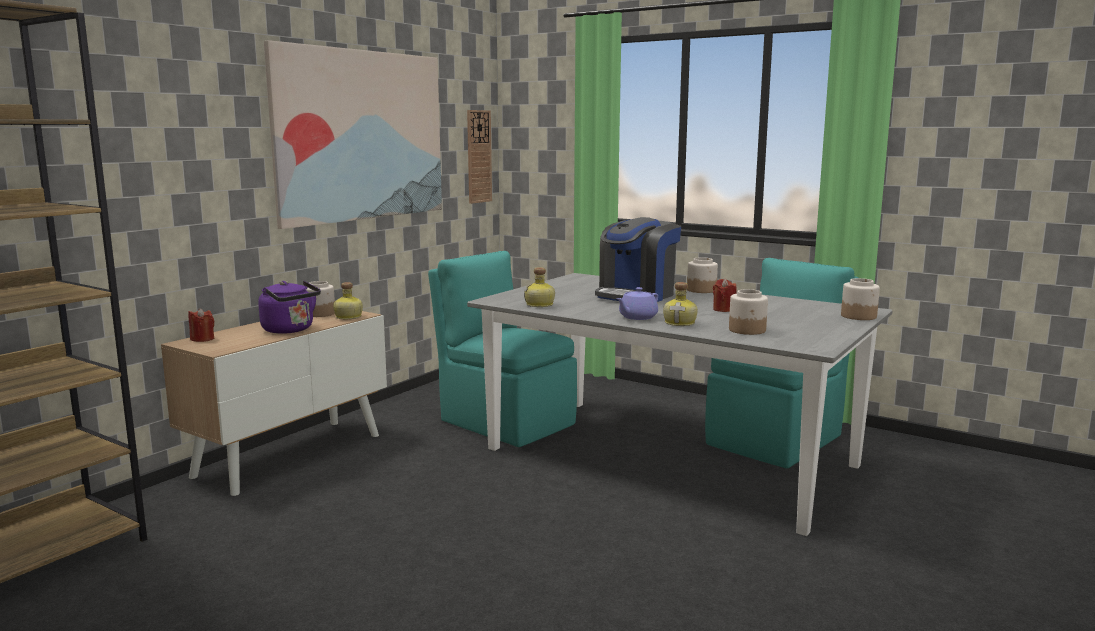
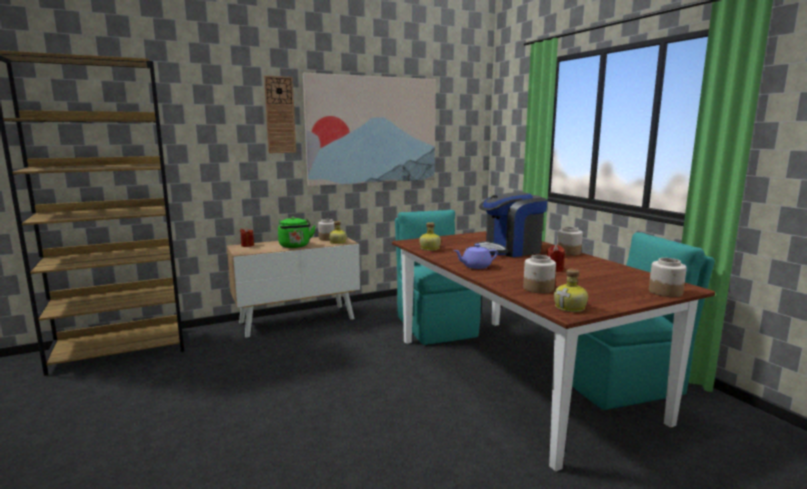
camera: 30 degrees right, 0 degrees up
purple kettle [258,281,321,334] -> green kettle [278,217,316,248]
wall clock [467,110,492,204] -> wall clock moved to [264,75,296,153]
grey dining table [467,273,892,536] -> brown dining table [392,231,715,471]
bottle [663,282,698,326] -> bottle moved to [554,269,588,312]

